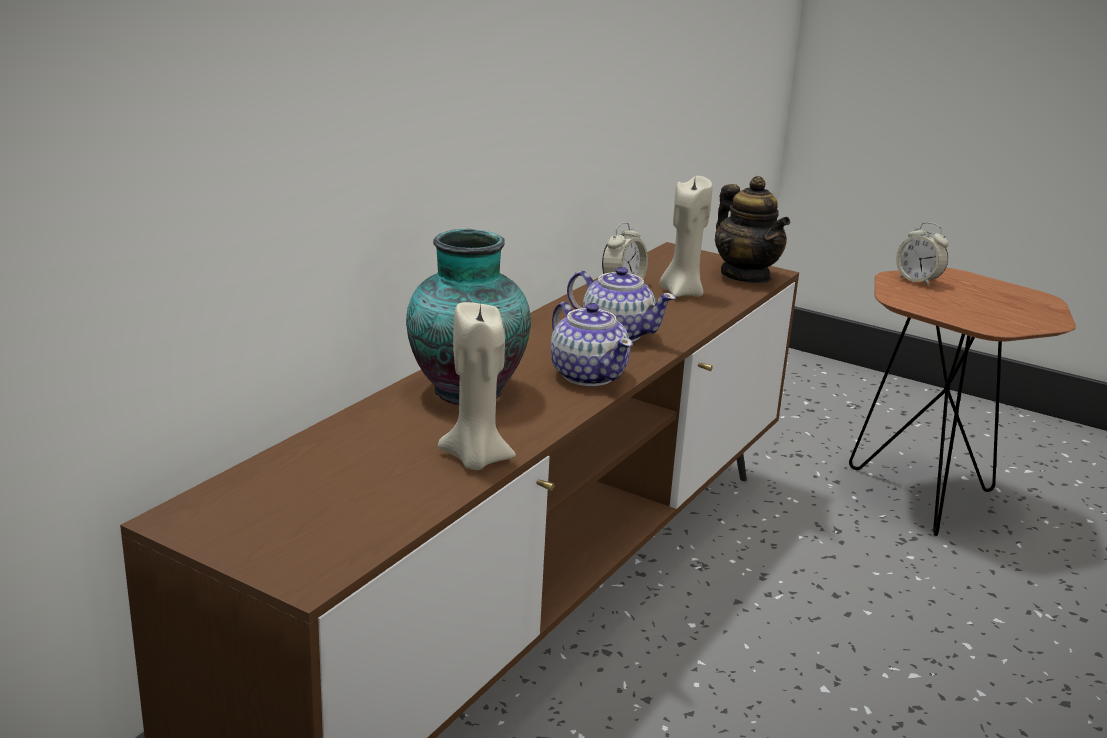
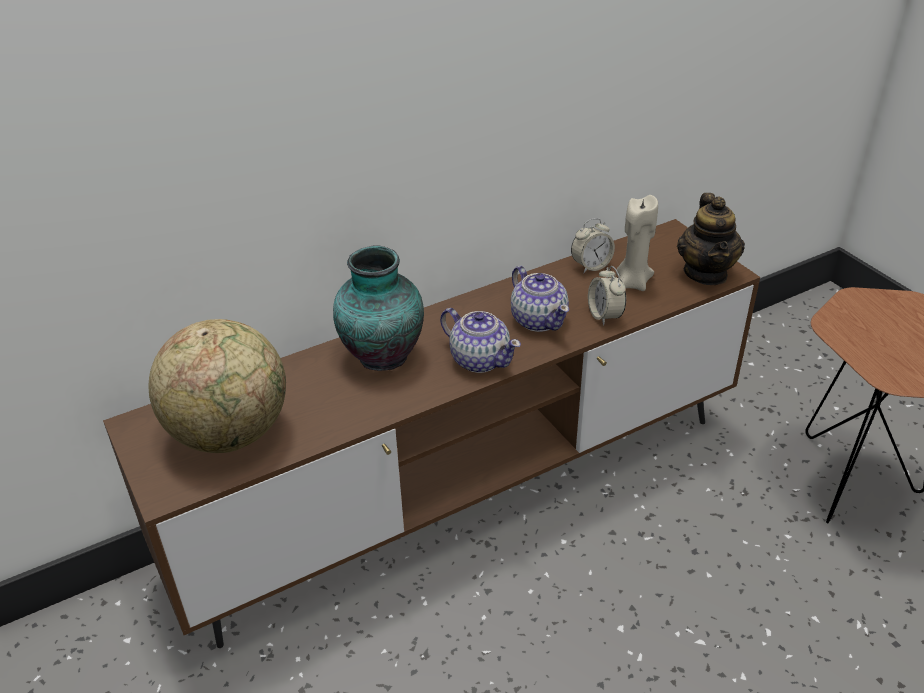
camera: 30 degrees right, 15 degrees up
beige candle [438,302,516,470] -> none
teapot [550,302,633,386] -> teapot turned 45 degrees counterclockwise [440,308,521,373]
alarm clock [896,222,949,287] -> alarm clock moved to [588,266,626,325]
none -> globe [149,319,286,453]

